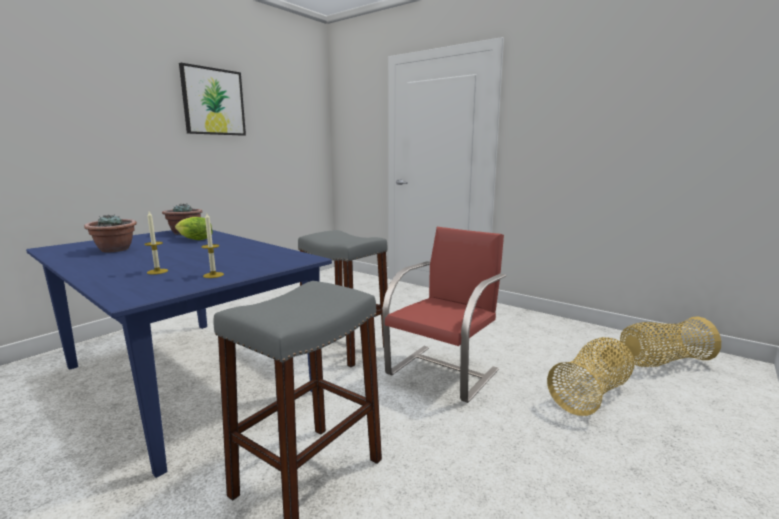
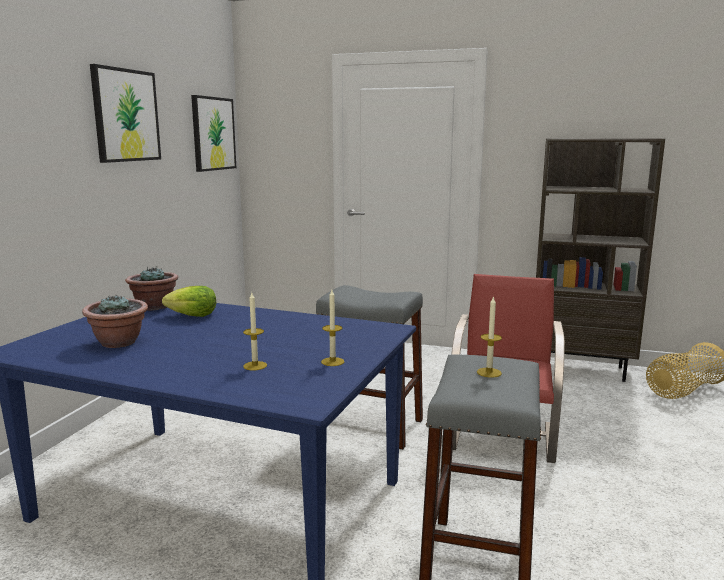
camera: 20 degrees left, 0 degrees up
basket [547,337,634,416] -> none
none -> picture [191,95,236,172]
none -> candle [477,296,502,378]
none -> brown bookcase [536,138,665,382]

